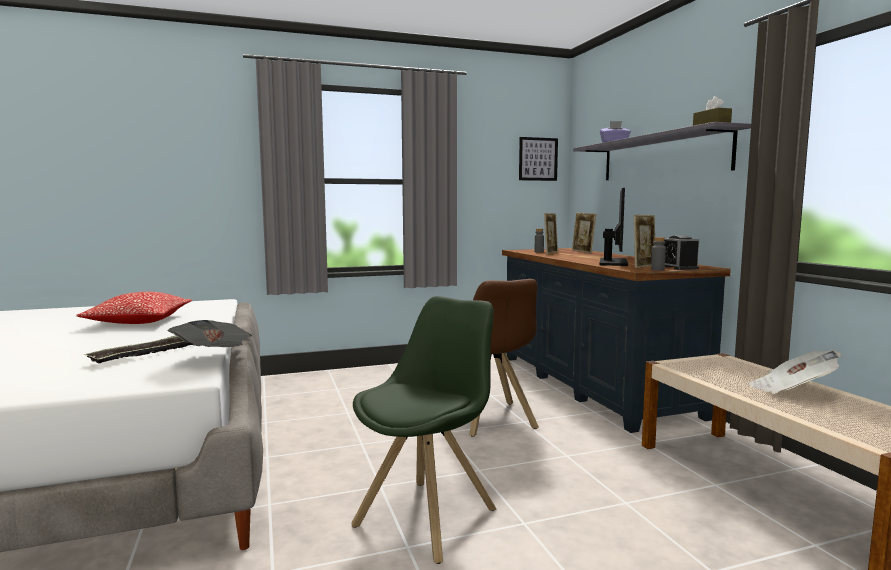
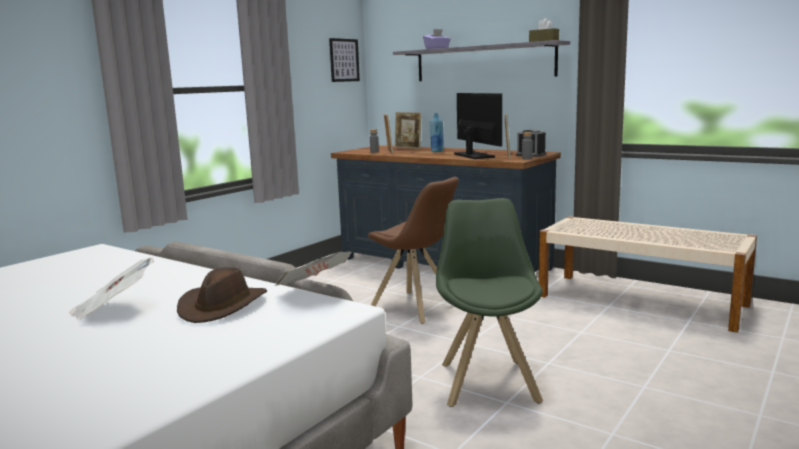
camera: 35 degrees left, 5 degrees up
pillow [76,292,192,324] -> none
tray [84,336,193,364] -> brown hat [177,267,267,323]
newspaper [748,351,842,394] -> newspaper moved to [69,258,154,320]
none -> blue bottle [430,113,444,152]

